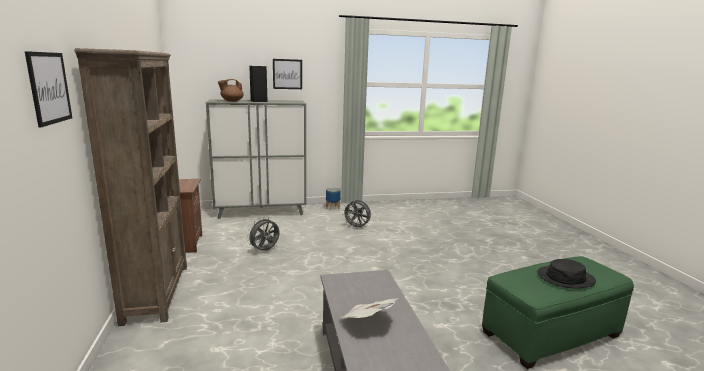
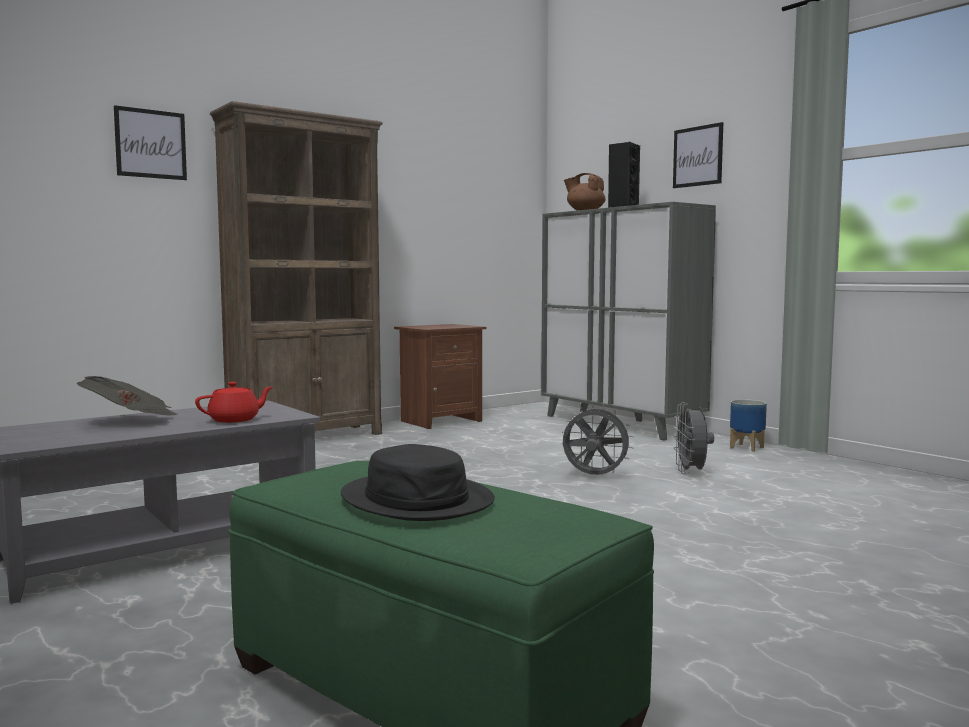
camera: 65 degrees right, 10 degrees down
grey fan [247,217,279,251] -> grey fan moved to [562,404,634,476]
none -> red teapot [195,382,273,423]

